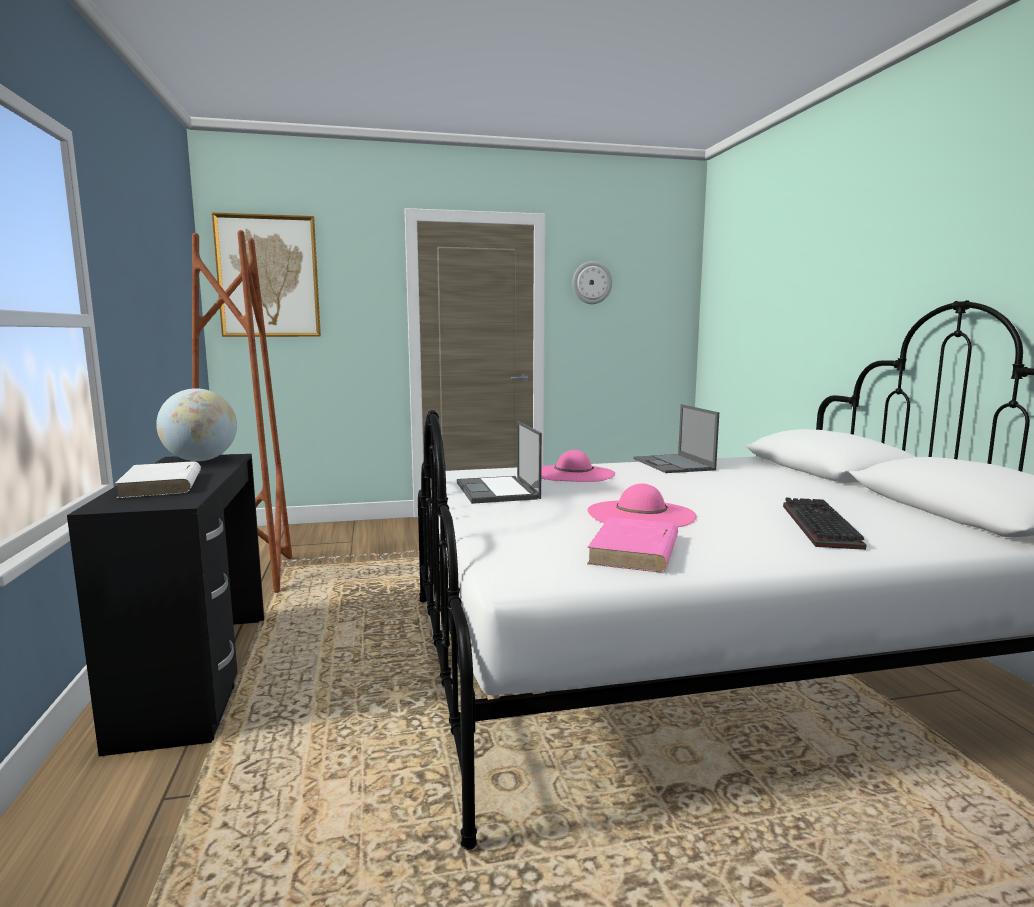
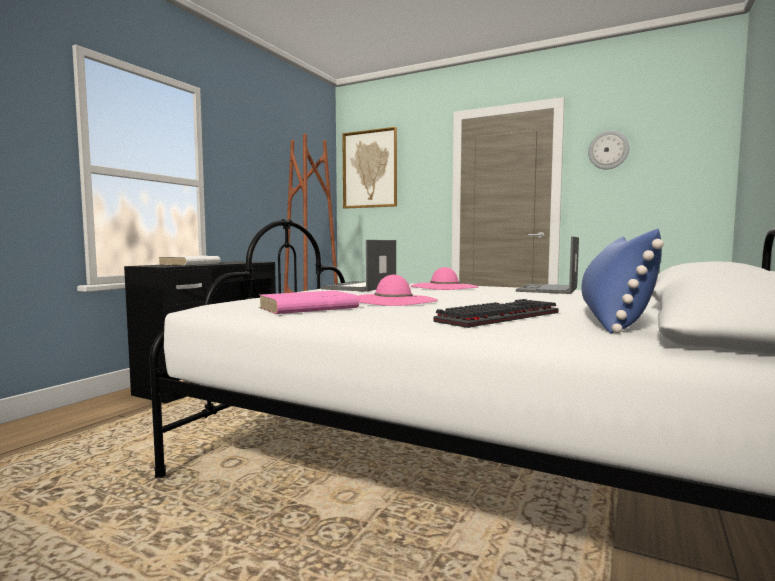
camera: 40 degrees right, 5 degrees down
globe [156,388,237,461] -> none
none -> blue pillow [581,229,664,333]

